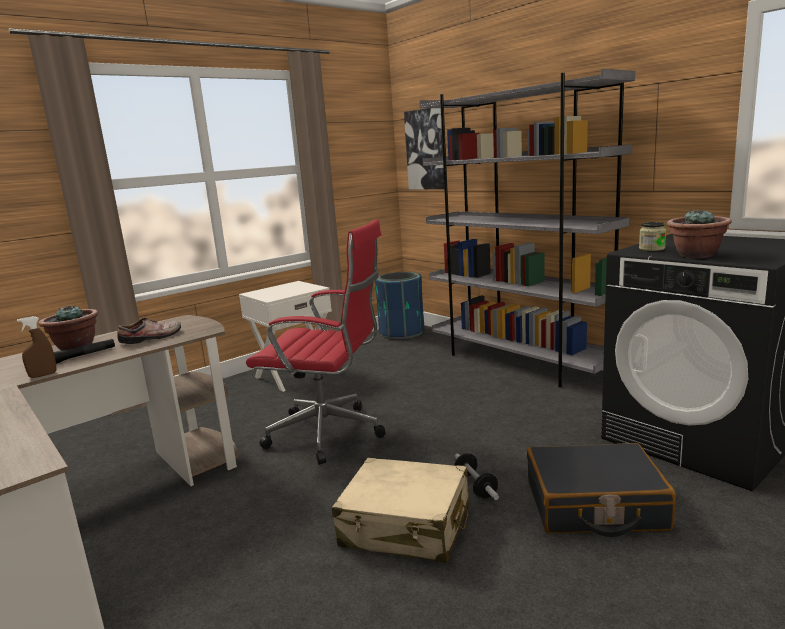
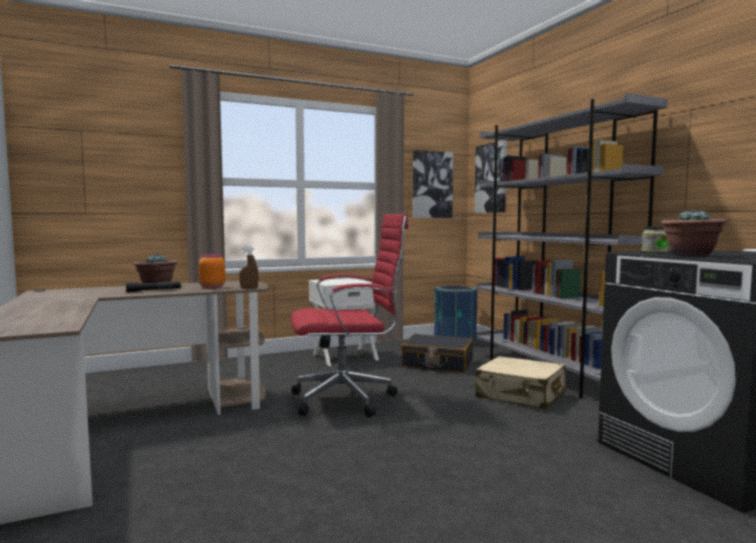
camera: 15 degrees right, 10 degrees down
brown spray bottle [17,316,56,378] -> brown spray bottle moved to [239,247,259,289]
shoe [117,318,181,344] -> orange jar [198,253,225,289]
red office chair [246,219,385,465] -> red office chair turned 45 degrees counterclockwise [291,213,408,418]
beige suitcase [332,458,469,563] -> beige suitcase moved to [475,356,566,410]
dumbbell [454,453,499,500] -> none
black suitcase [527,443,676,537] -> black suitcase moved to [401,334,473,373]
none -> picture [413,150,453,218]

